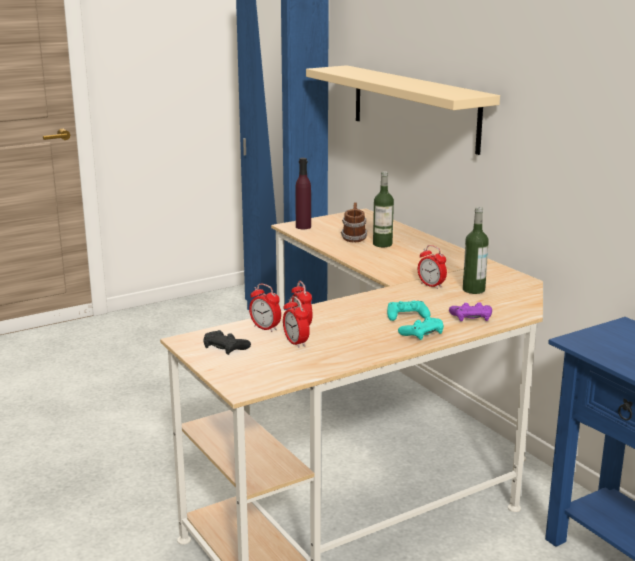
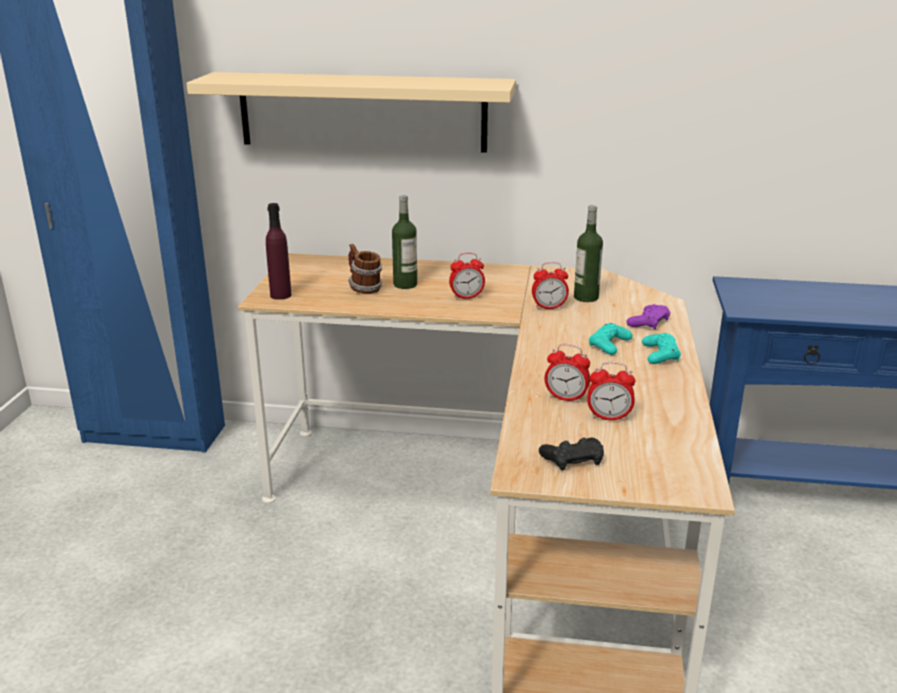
camera: 50 degrees left, 5 degrees up
alarm clock [249,284,281,332] -> alarm clock moved to [449,253,485,300]

